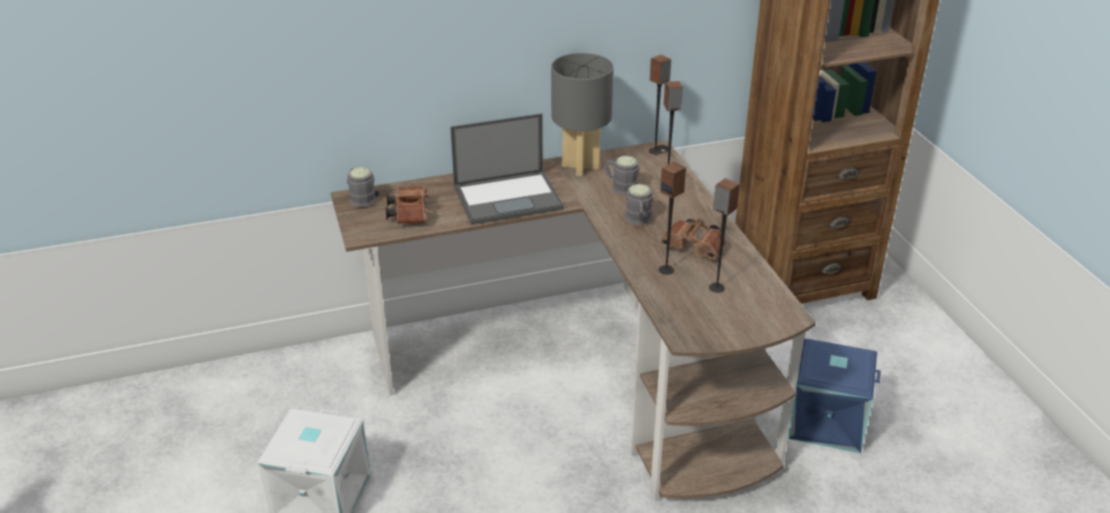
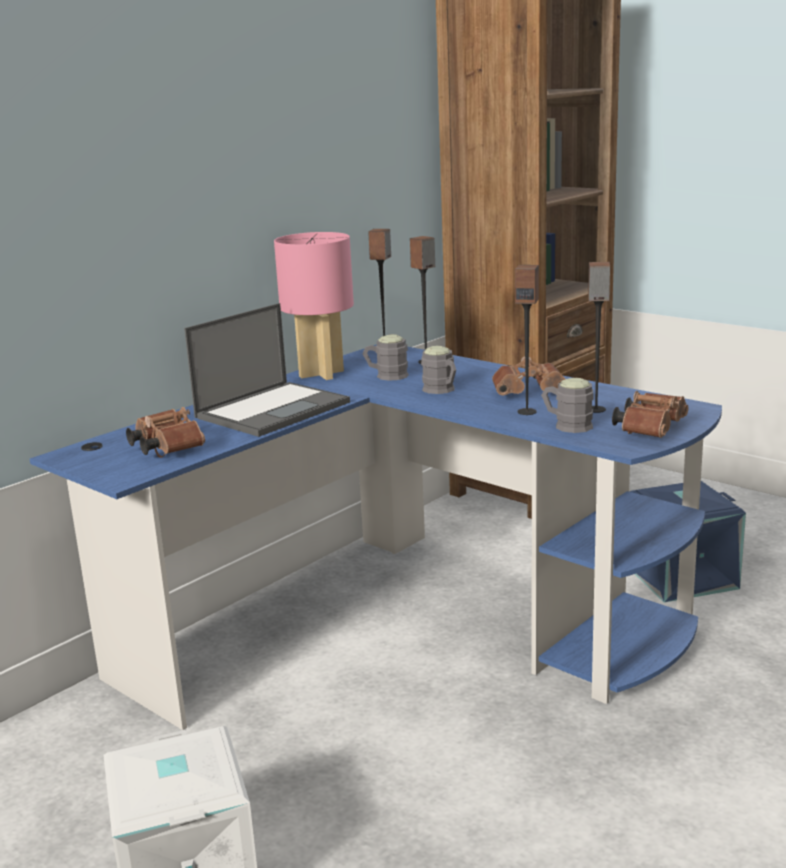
camera: 30 degrees left, 15 degrees down
brown desk [331,140,816,501] -> blue desk [29,344,722,730]
grey mug [347,167,377,207] -> grey mug moved to [541,378,594,433]
grey table lamp [551,53,613,176] -> pink table lamp [274,232,354,380]
none -> brown binoculars [612,391,688,438]

